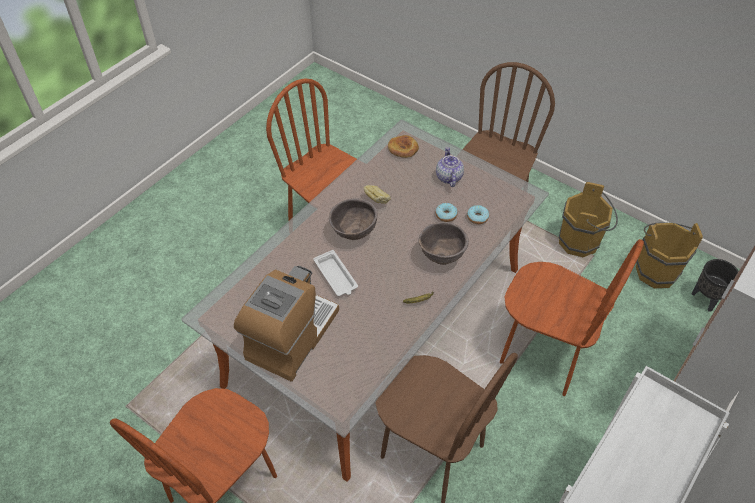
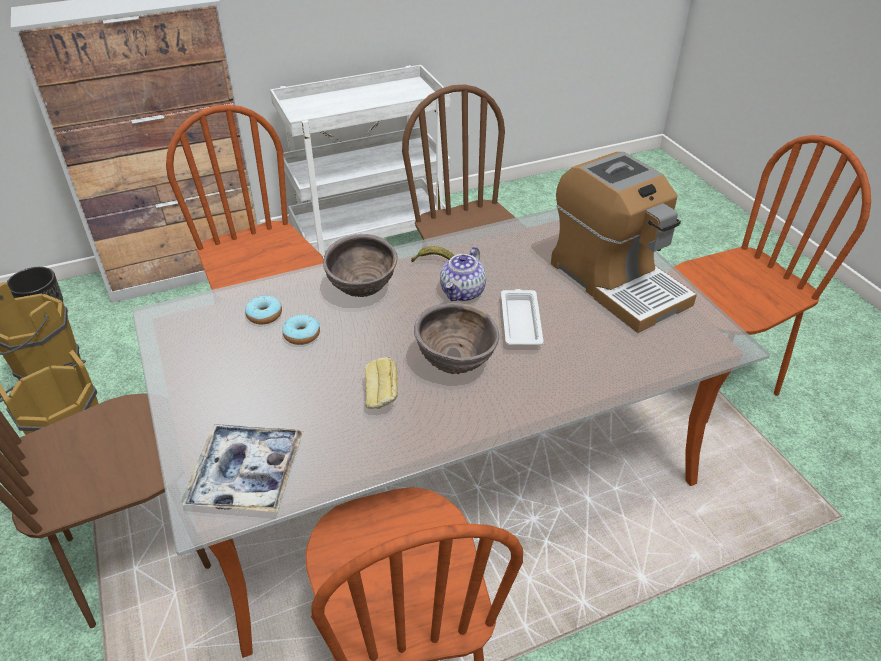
camera: 150 degrees left, 10 degrees down
coffee machine [234,266,339,381] -> coffee machine turned 90 degrees counterclockwise [551,152,697,333]
bread [388,135,419,158] -> tray [181,424,303,512]
teapot [436,147,464,187] -> teapot moved to [440,247,486,302]

